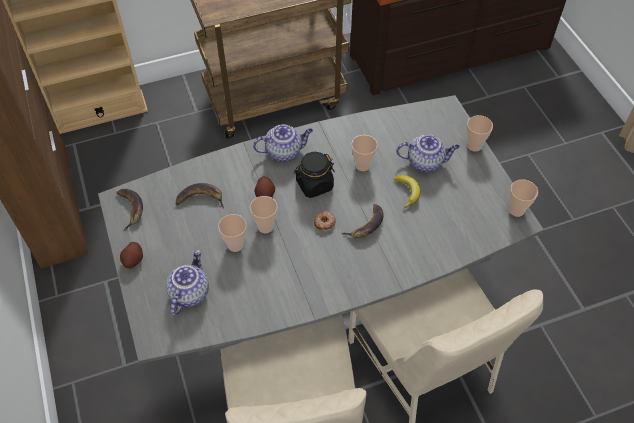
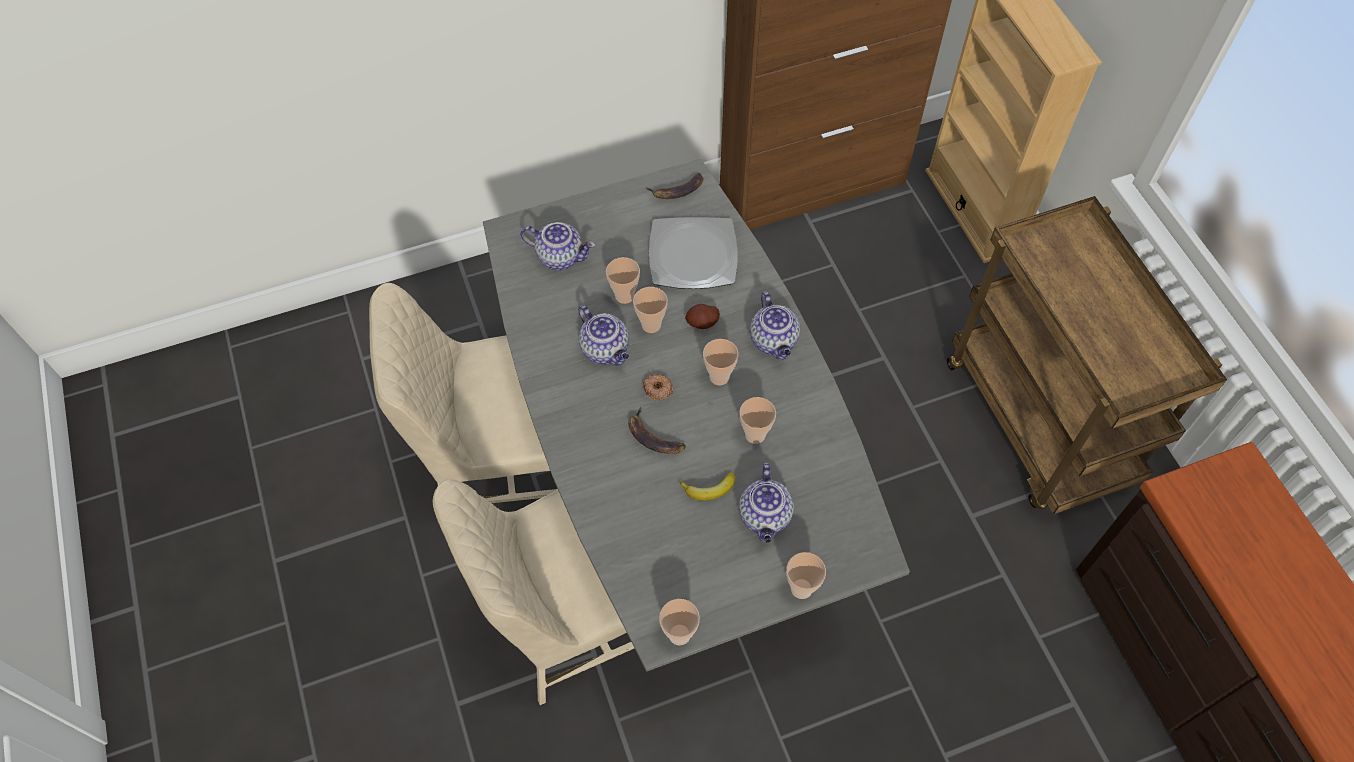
camera: 90 degrees right, 5 degrees up
potato [120,242,143,269] -> none
banana [176,183,224,208] -> plate [649,217,738,289]
black jar [294,152,335,198] -> cup [703,339,739,385]
none -> teapot [578,305,629,365]

